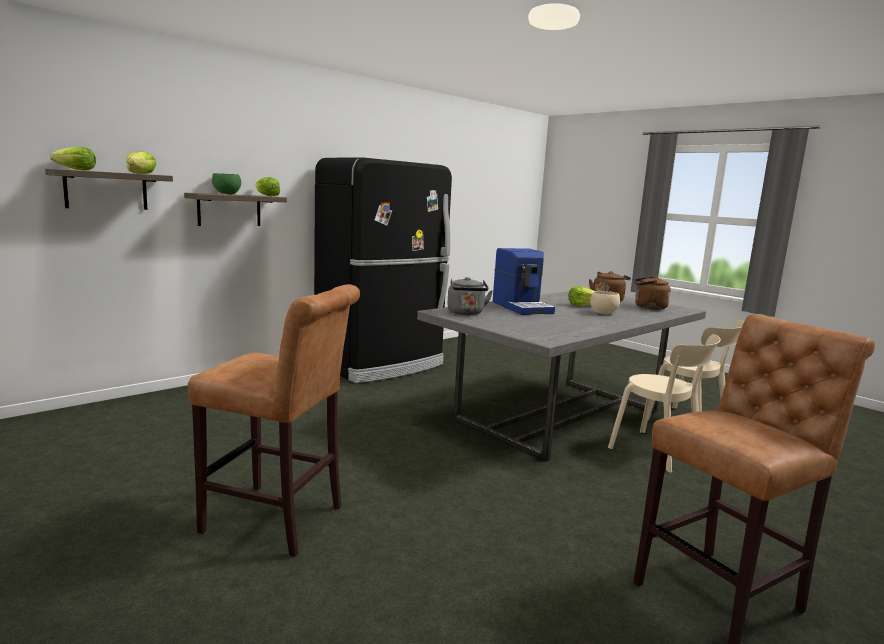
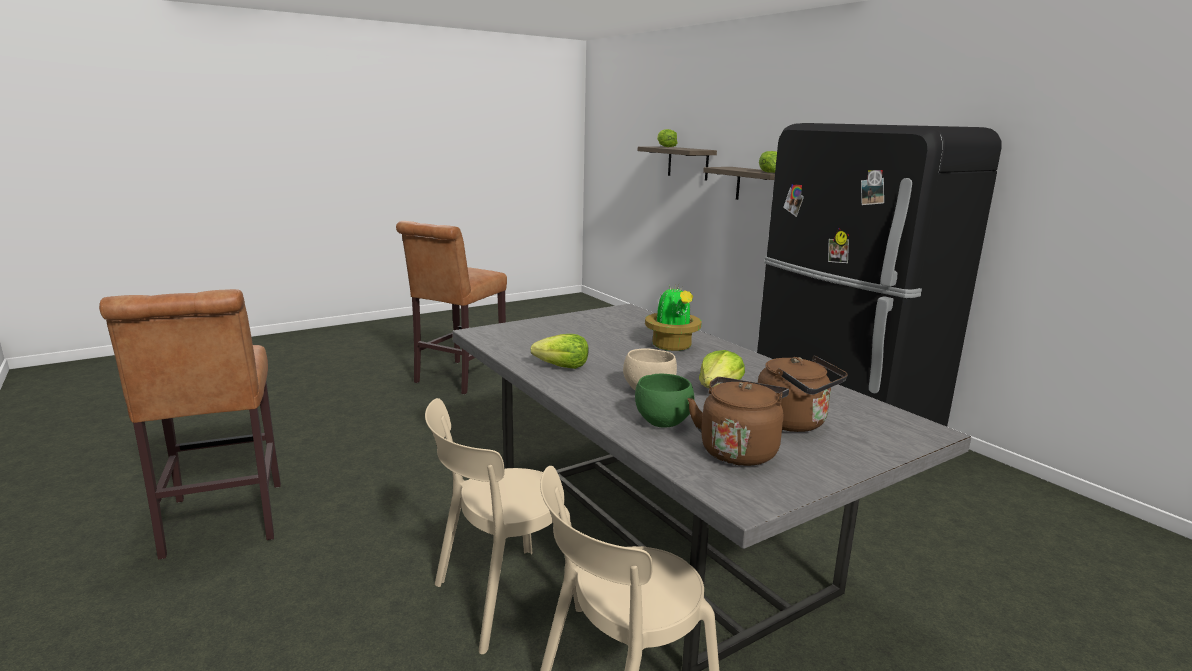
camera: 100 degrees right, 5 degrees up
lettuce [126,151,156,174] -> lettuce moved to [530,334,589,369]
green bowl [212,173,241,194] -> green bowl moved to [635,374,695,428]
grey kettle [447,277,493,315] -> none
coffee machine [493,248,555,315] -> potted plant [645,285,702,351]

